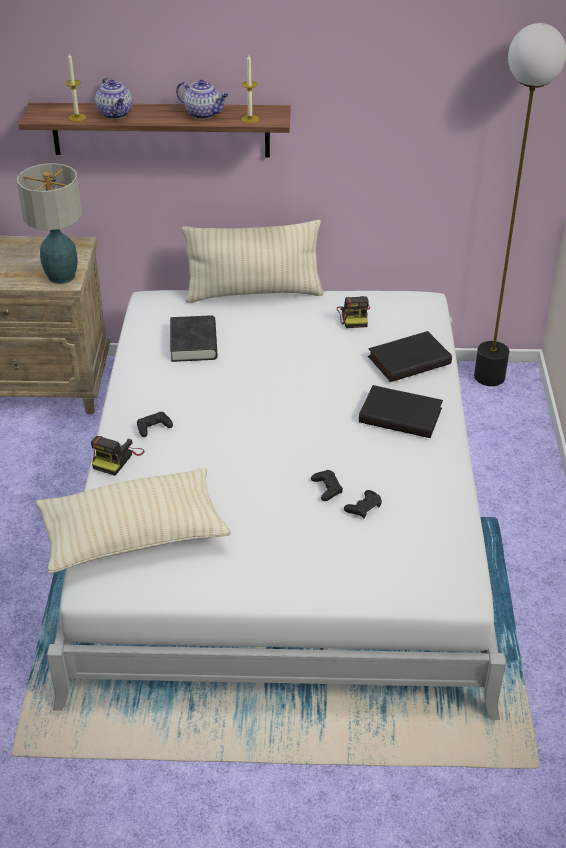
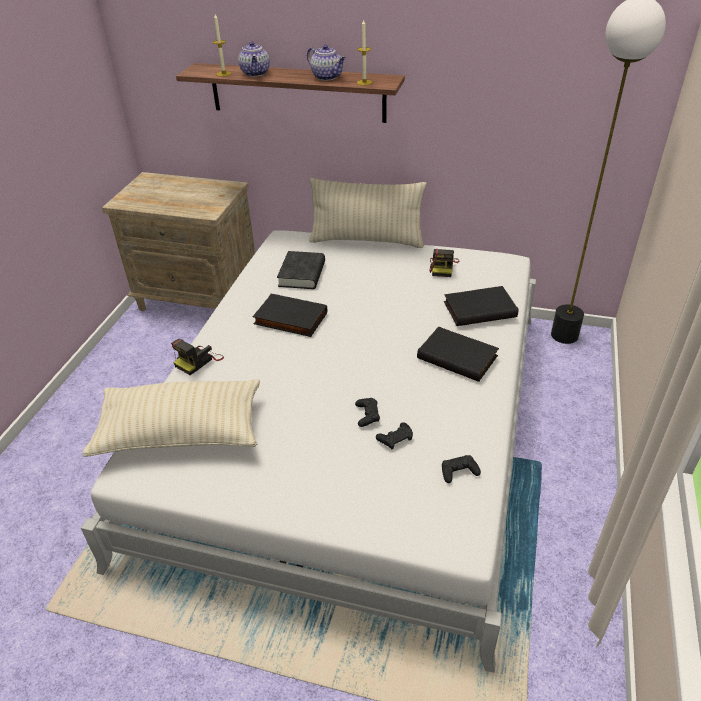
camera: 15 degrees right, 0 degrees up
table lamp [17,163,82,284] -> none
black game controller [137,412,173,437] -> black game controller moved to [442,455,481,483]
none -> black book [253,294,327,337]

